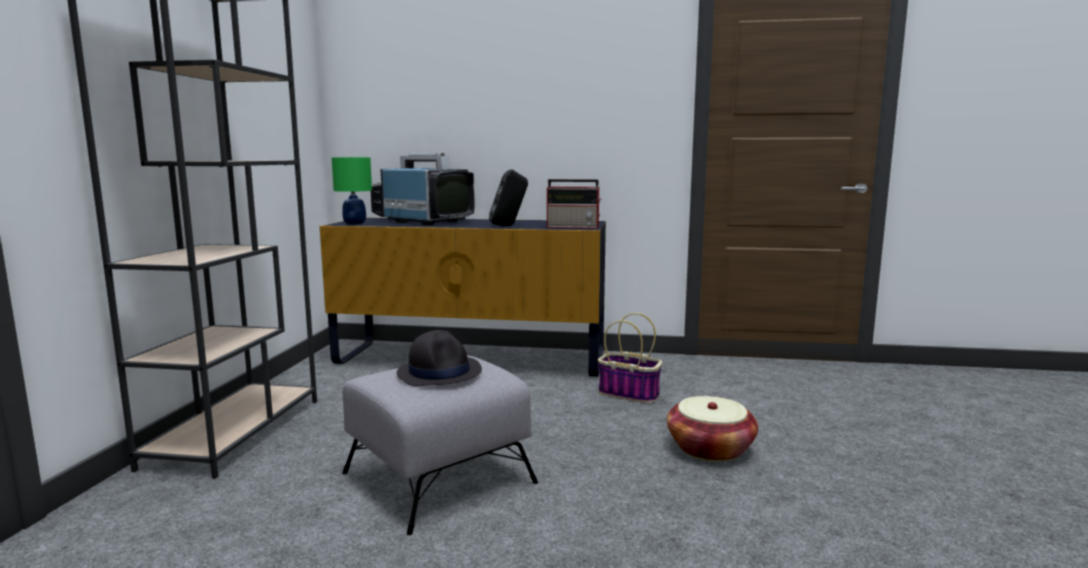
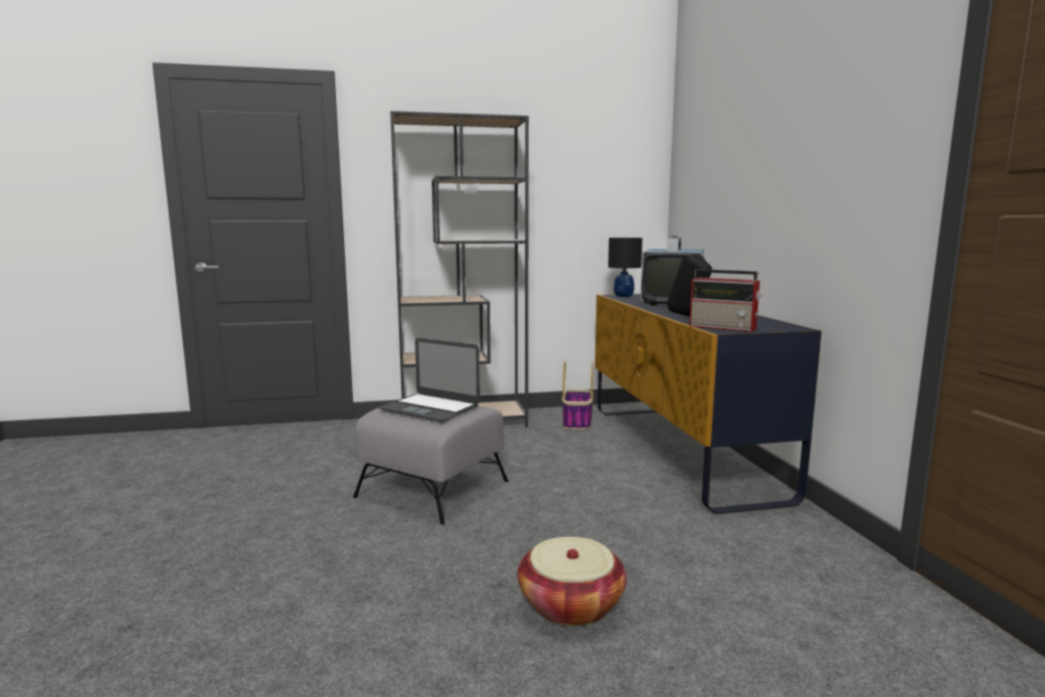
camera: 70 degrees right, 0 degrees up
green table lamp [332,156,372,224] -> black table lamp [608,237,642,297]
black hat [397,330,482,386] -> laptop [379,338,480,421]
radio [547,179,602,229] -> radio turned 45 degrees counterclockwise [689,269,762,332]
basket [598,313,662,403] -> basket moved to [562,361,593,430]

